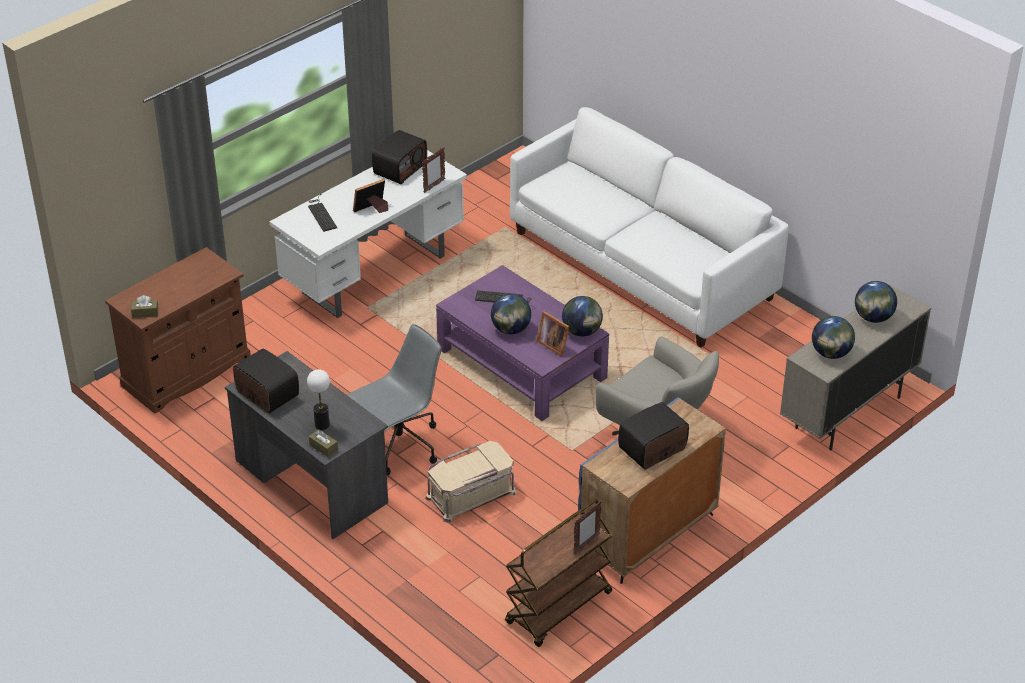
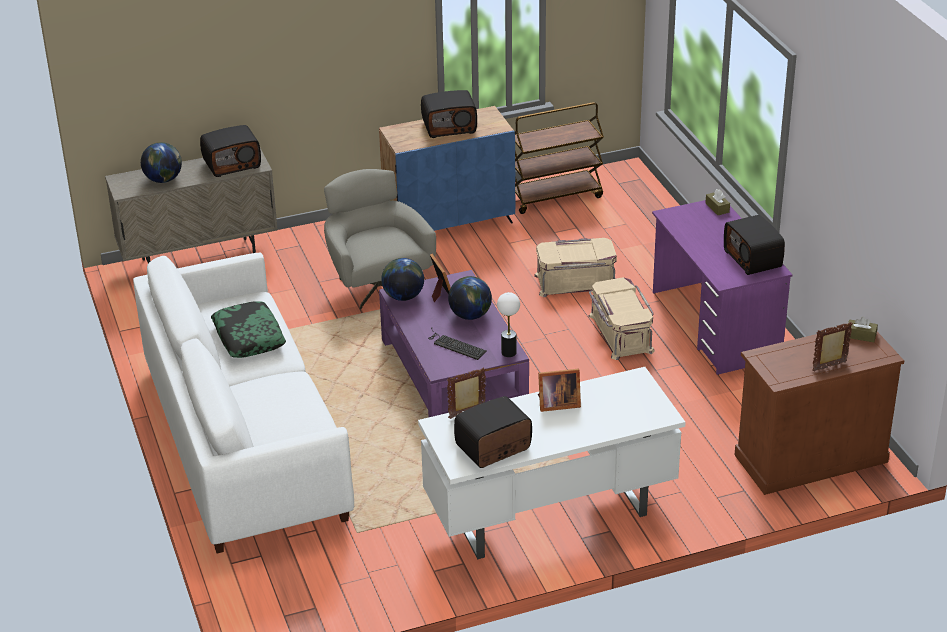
camera: 155 degrees left, 5 degrees down
grey desk [225,351,388,539] -> purple desk [652,200,793,375]
table lamp [307,369,330,430] -> table lamp moved to [497,292,520,357]
keyboard [308,194,337,232] -> none
grey office chair [347,324,442,475] -> beige storage box [588,277,655,360]
picture frame [574,501,601,554] -> picture frame moved to [812,322,853,372]
globe [812,316,855,359] -> radio [200,125,261,177]
none -> pillow [211,301,286,358]

